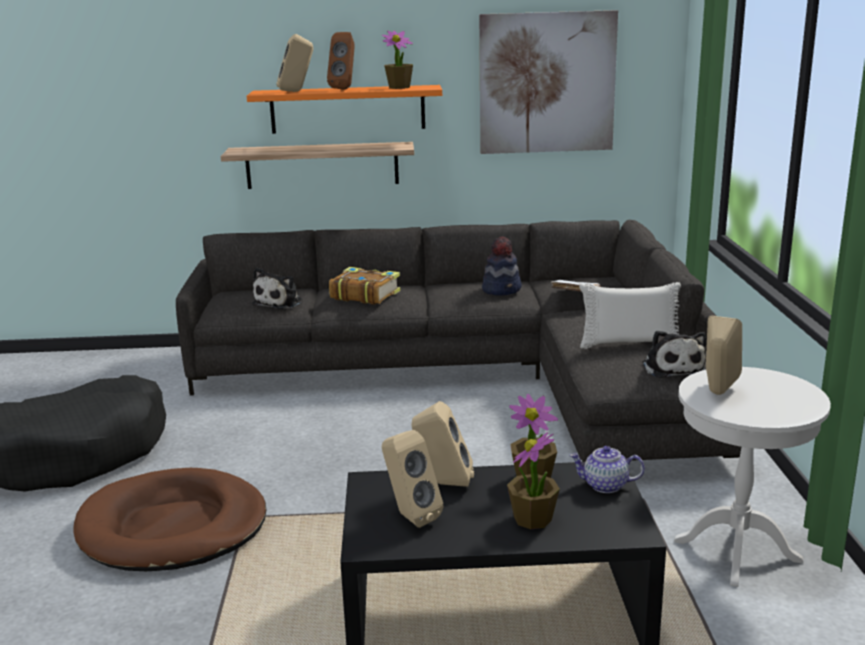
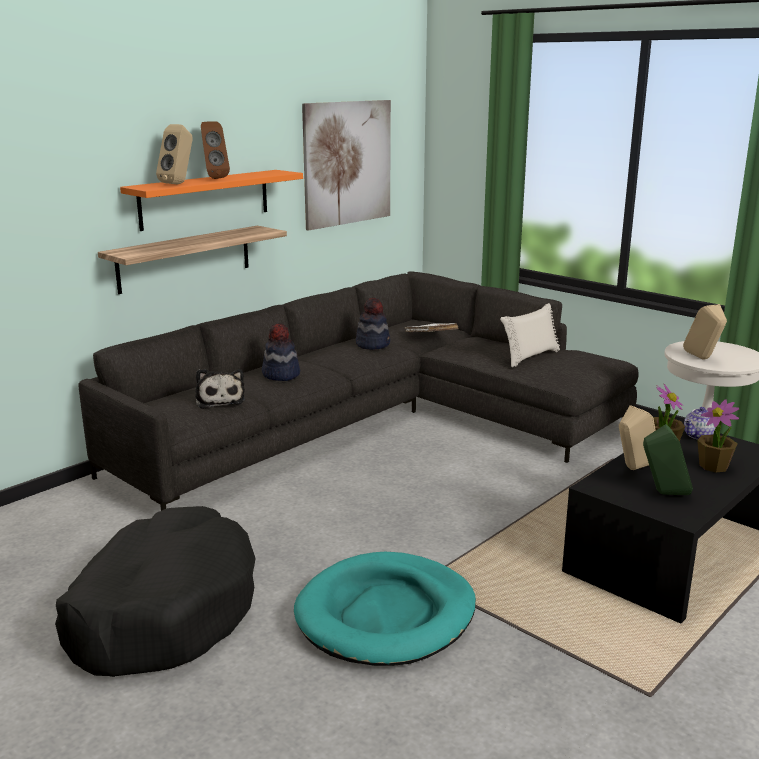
camera: 45 degrees left, 0 degrees up
brown dog bed [73,468,267,571] -> turquoise dog bed [294,552,476,666]
book [329,267,400,305] -> hat [262,323,300,381]
potted plant [382,30,413,89] -> none
beige speaker [382,430,444,528] -> green speaker [643,424,693,495]
plush toy [643,330,707,378] -> none

